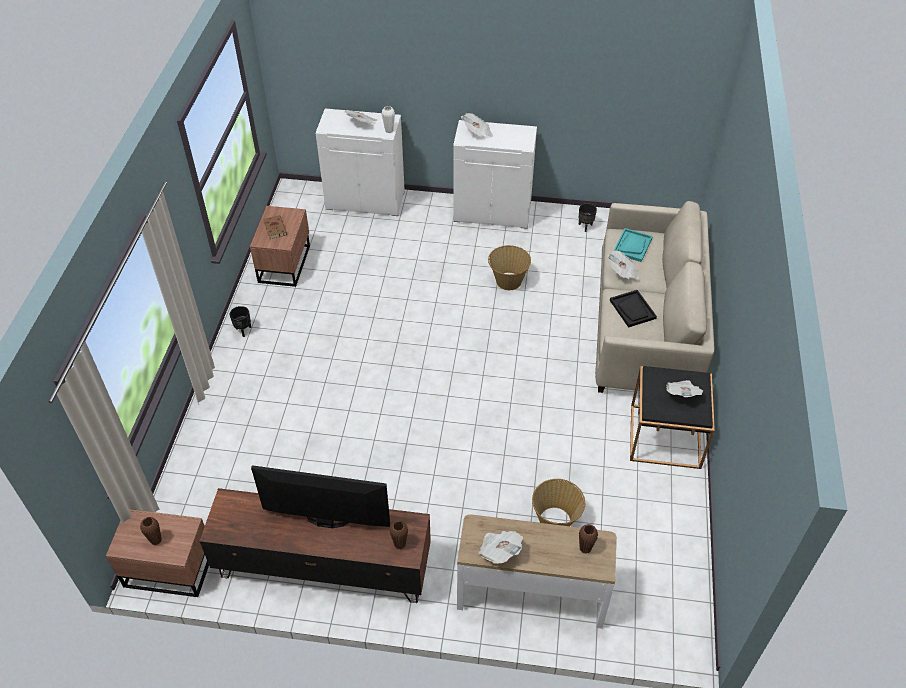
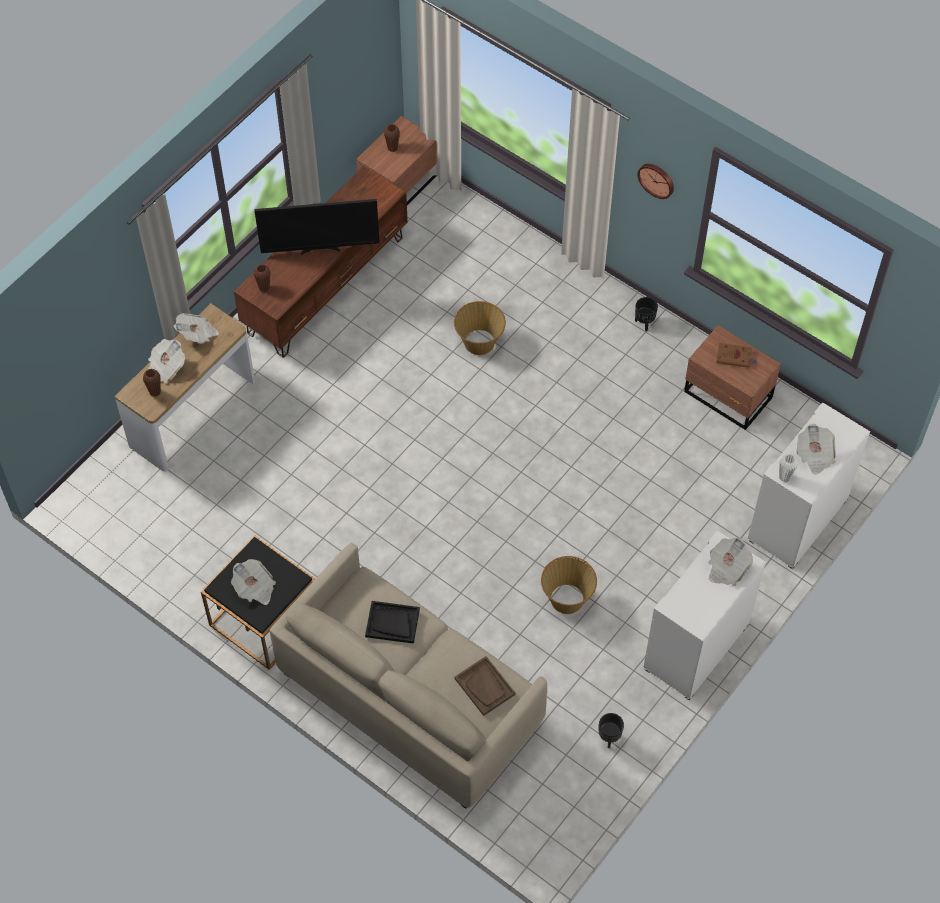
camera: 120 degrees right, 10 degrees up
television [251,465,390,528] -> television turned 45 degrees clockwise [254,199,380,255]
basket [532,479,585,526] -> basket moved to [454,301,506,355]
newspaper [608,251,640,279] -> newspaper moved to [148,339,185,383]
turquoise tray [614,228,653,262] -> brown tray [454,656,515,716]
none -> wall clock [638,164,674,199]

